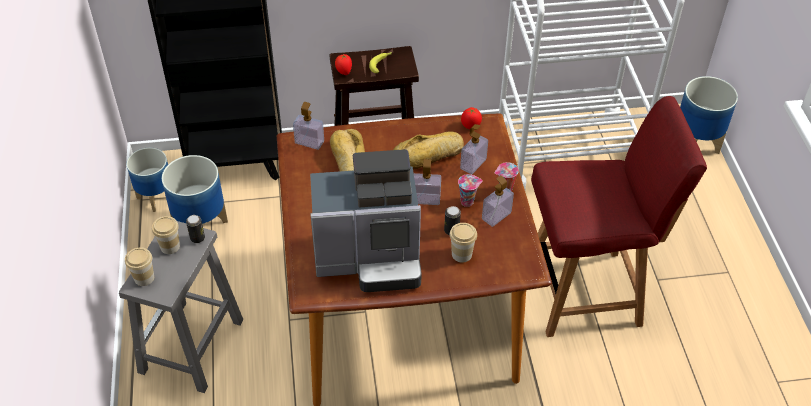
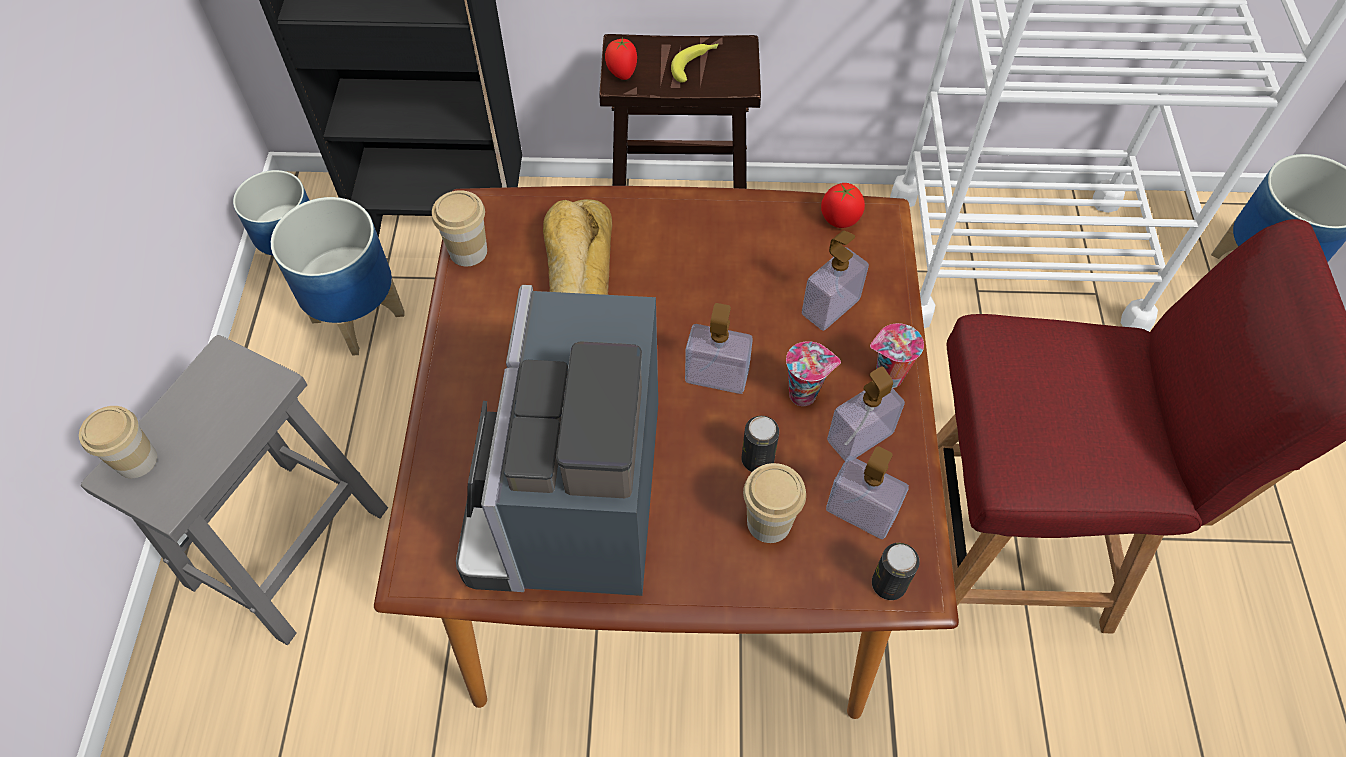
camera: 10 degrees right, 10 degrees up
cup [152,216,180,254] -> cup moved to [432,190,487,266]
can [186,215,205,243] -> can moved to [872,543,920,600]
soap dispenser [293,102,324,150] -> soap dispenser moved to [826,446,909,539]
coffee machine [310,149,422,292] -> coffee machine turned 90 degrees clockwise [456,285,658,596]
bread [393,131,464,169] -> none

